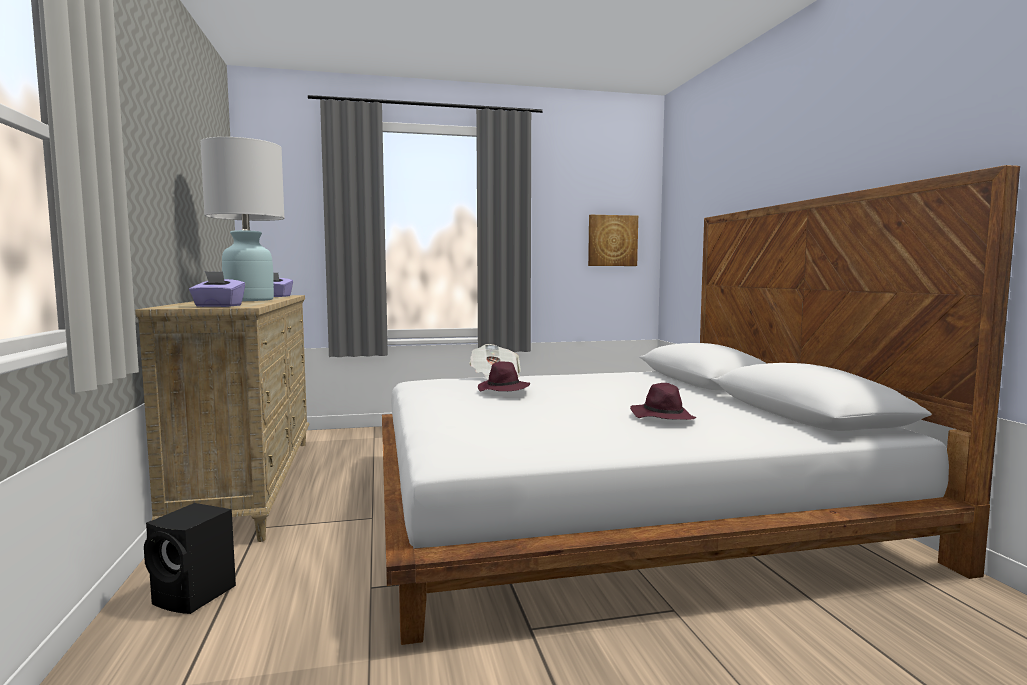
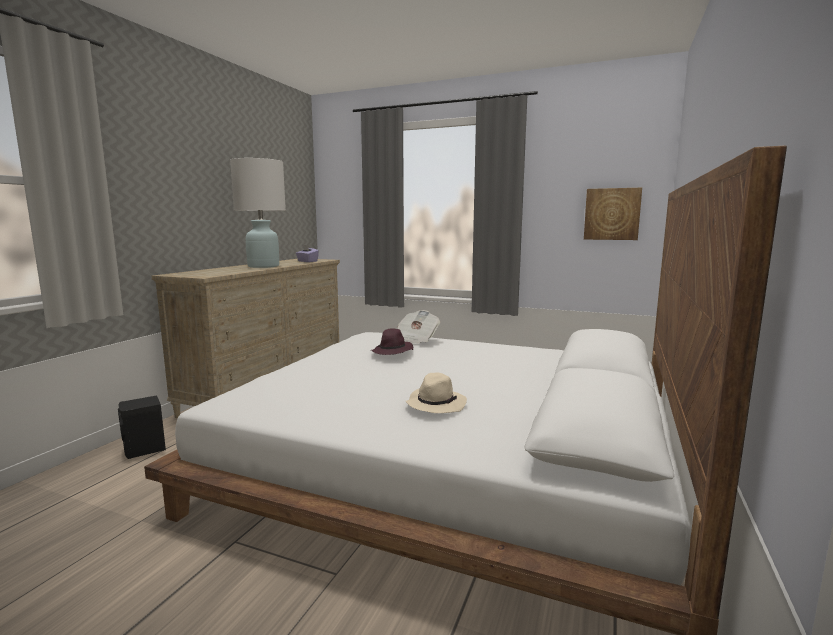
camera: 35 degrees right, 5 degrees up
purple tissue box [189,271,245,307] -> none
purple hat [630,383,696,420] -> beige hat [405,373,467,413]

